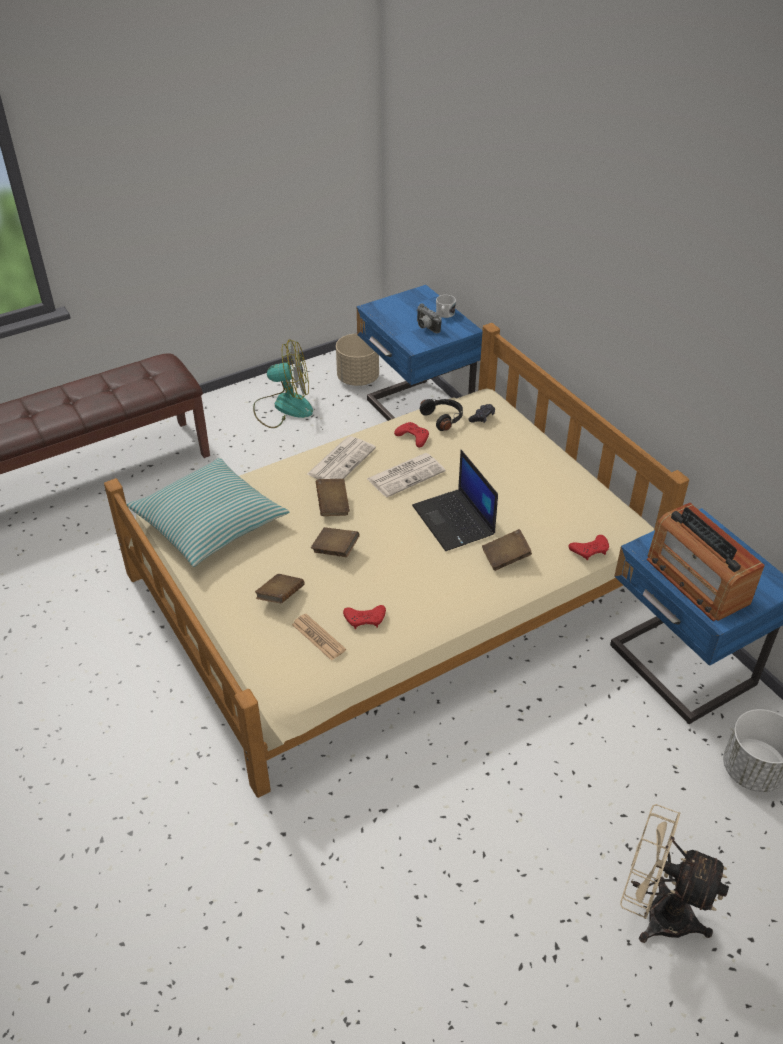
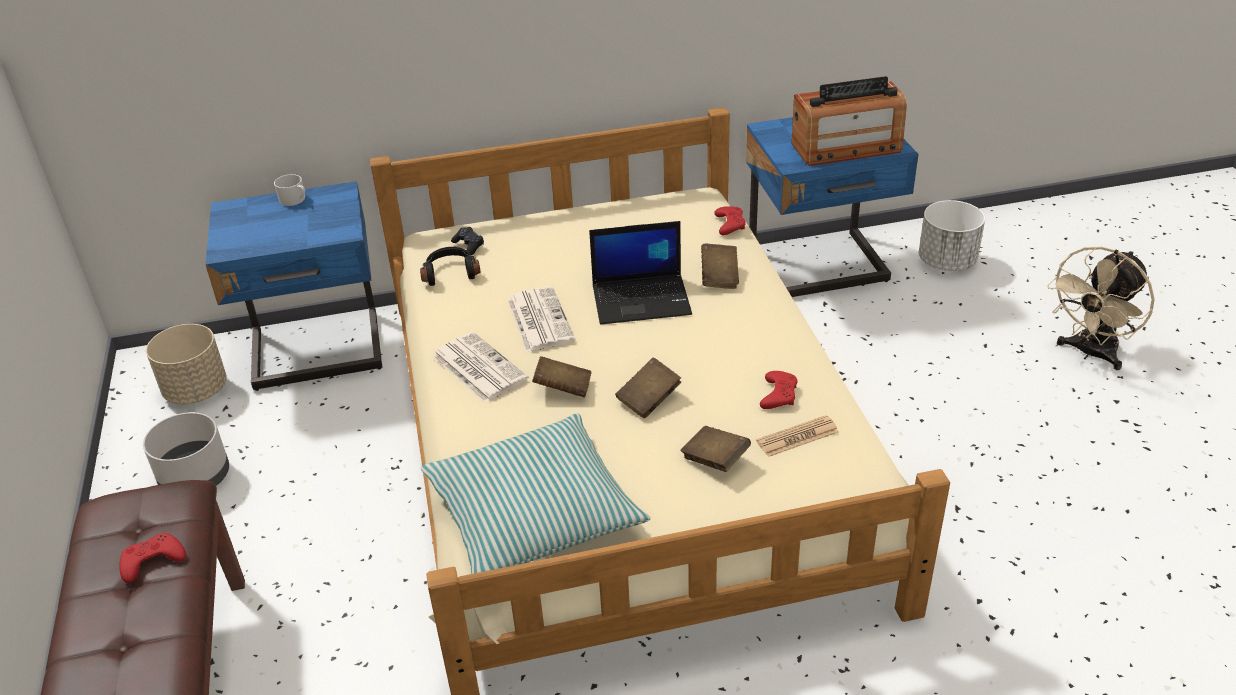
camera: 70 degrees left, 5 degrees down
fan [253,339,313,428] -> grey planter [143,412,229,486]
red game controller [394,422,429,448] -> red game controller moved to [119,533,186,583]
camera [417,304,442,333] -> none

